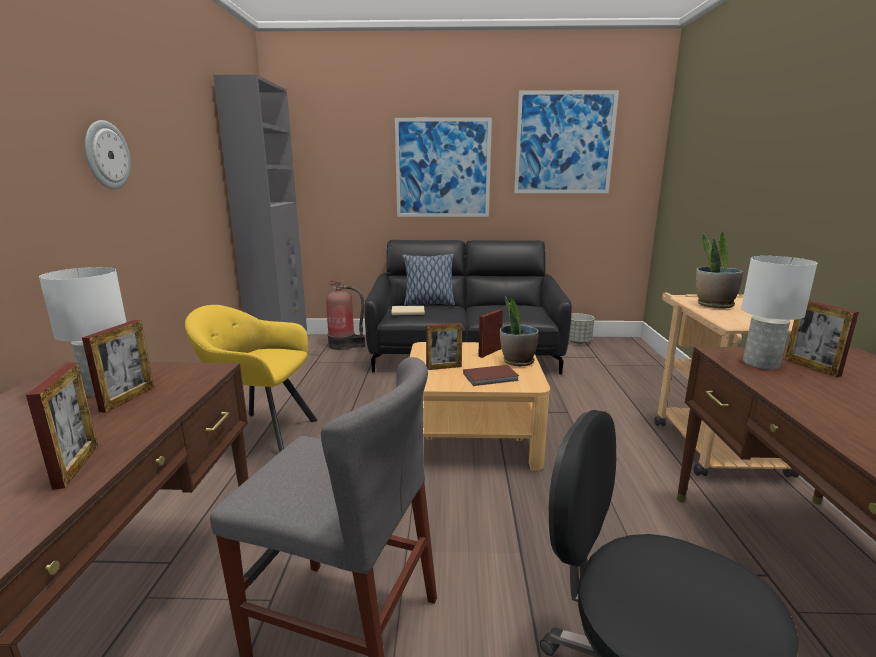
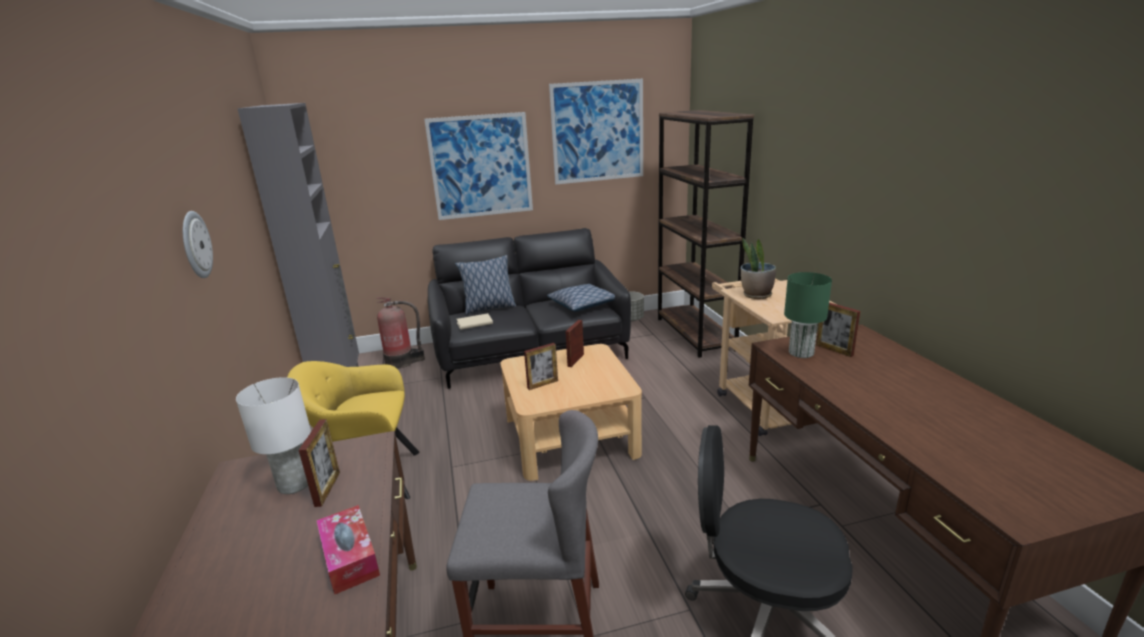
camera: 15 degrees left, 5 degrees up
picture frame [26,363,98,490] -> tissue box [316,505,380,595]
brown book [463,365,519,386] -> none
potted plant [500,296,539,366] -> none
white table lamp [741,256,817,370] -> green table lamp [784,272,832,358]
none -> pillow [547,284,615,311]
none -> brown bookcase [658,110,754,358]

